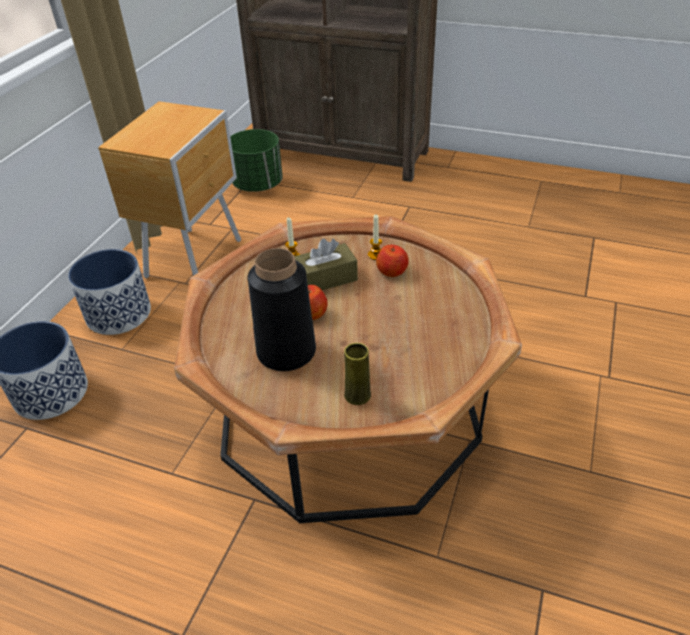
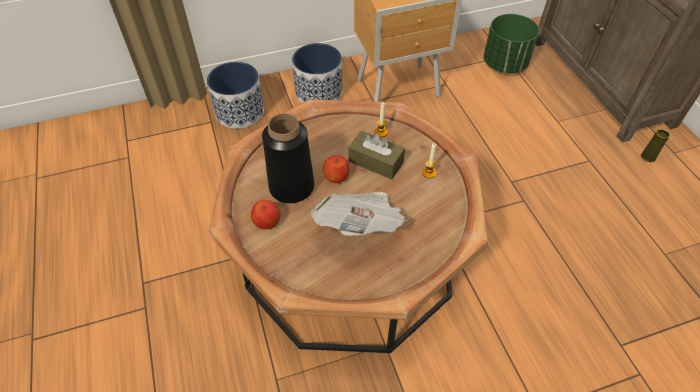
camera: 50 degrees right, 10 degrees up
yellow vase [344,343,371,405] -> yellow vase moved to [641,129,670,162]
apple [376,245,409,277] -> apple moved to [251,200,281,229]
none -> newspaper [311,191,407,236]

